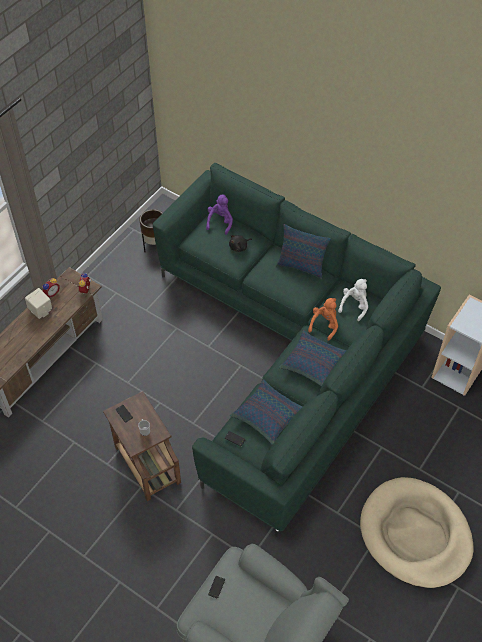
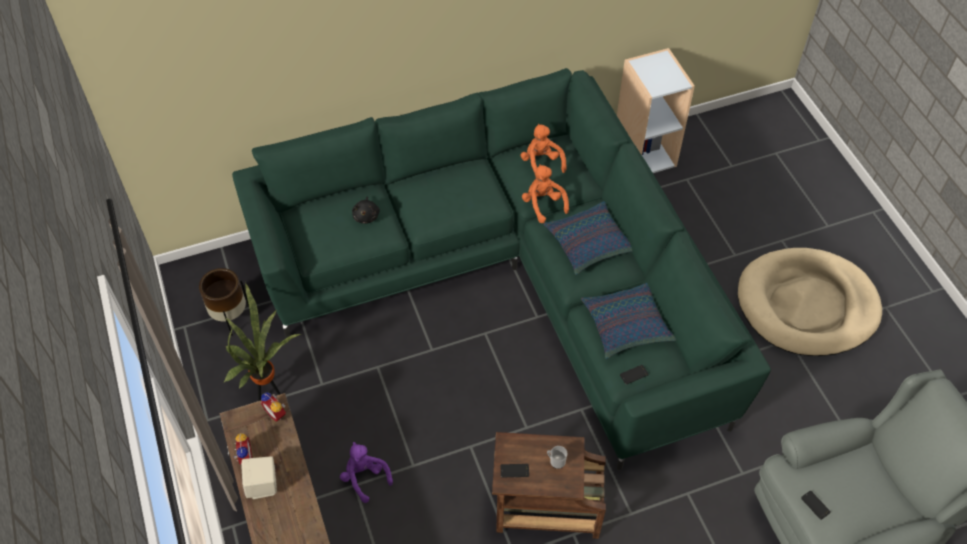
camera: 55 degrees left, 0 degrees up
purple plush toy [206,194,233,235] -> purple plush toy moved to [340,442,393,503]
blue pillow [276,224,331,280] -> none
white plush toy [338,279,368,321] -> orange plush toy [520,124,567,173]
none -> potted plant [224,282,301,401]

